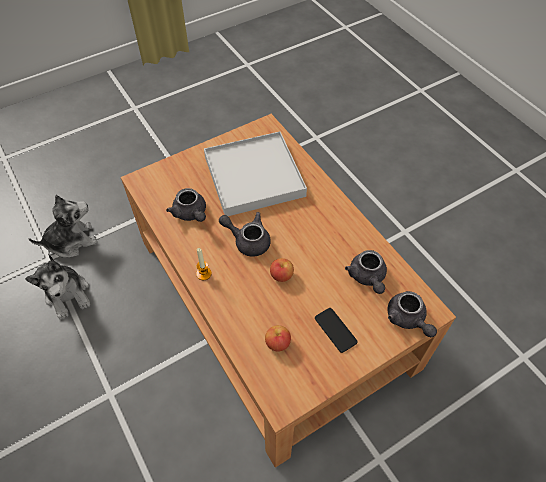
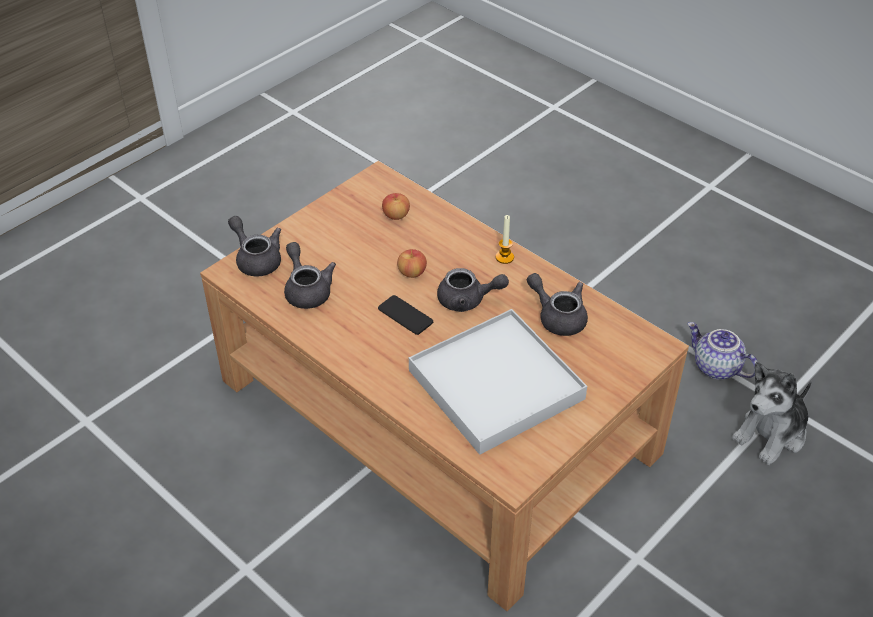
camera: 165 degrees right, 10 degrees down
plush toy [25,254,90,320] -> teapot [688,322,757,379]
phone [315,308,358,353] -> phone moved to [378,295,433,335]

